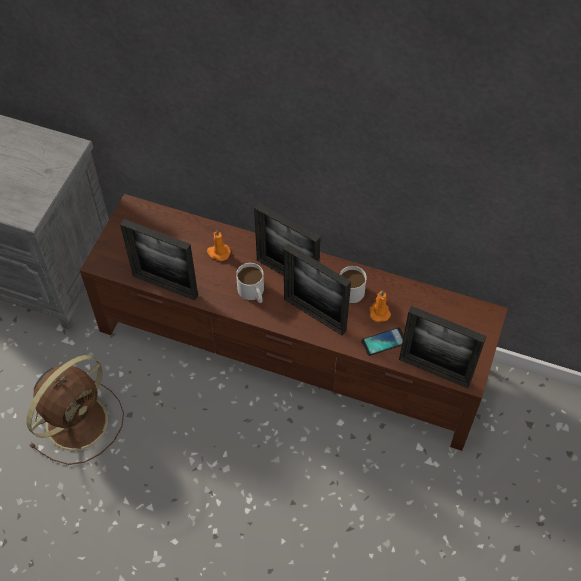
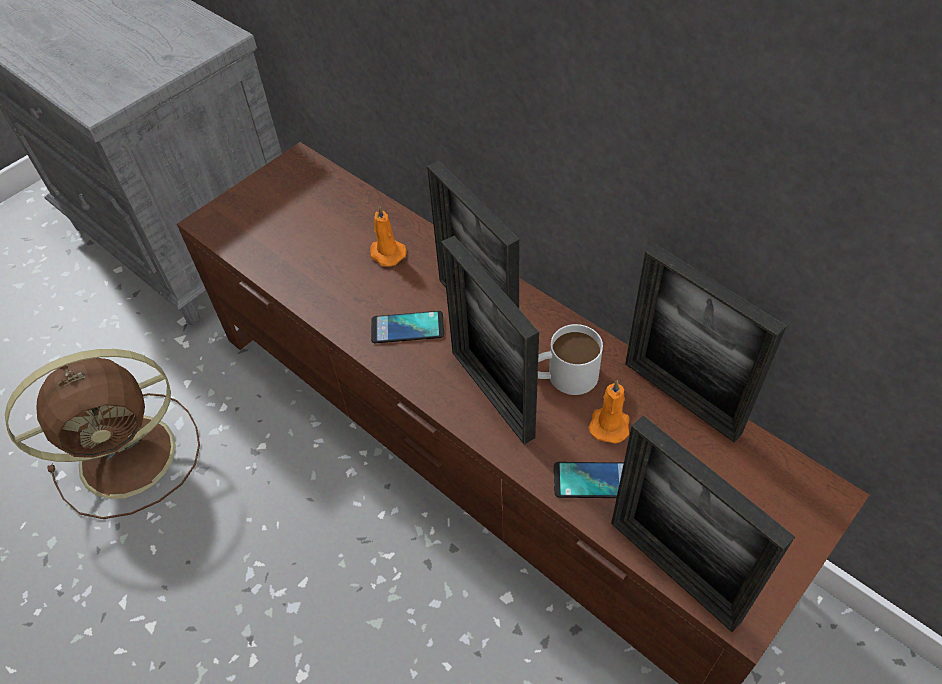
camera: 25 degrees right, 5 degrees down
picture frame [120,219,198,300] -> picture frame moved to [625,244,787,442]
white mug [236,263,264,303] -> phone [371,311,444,343]

